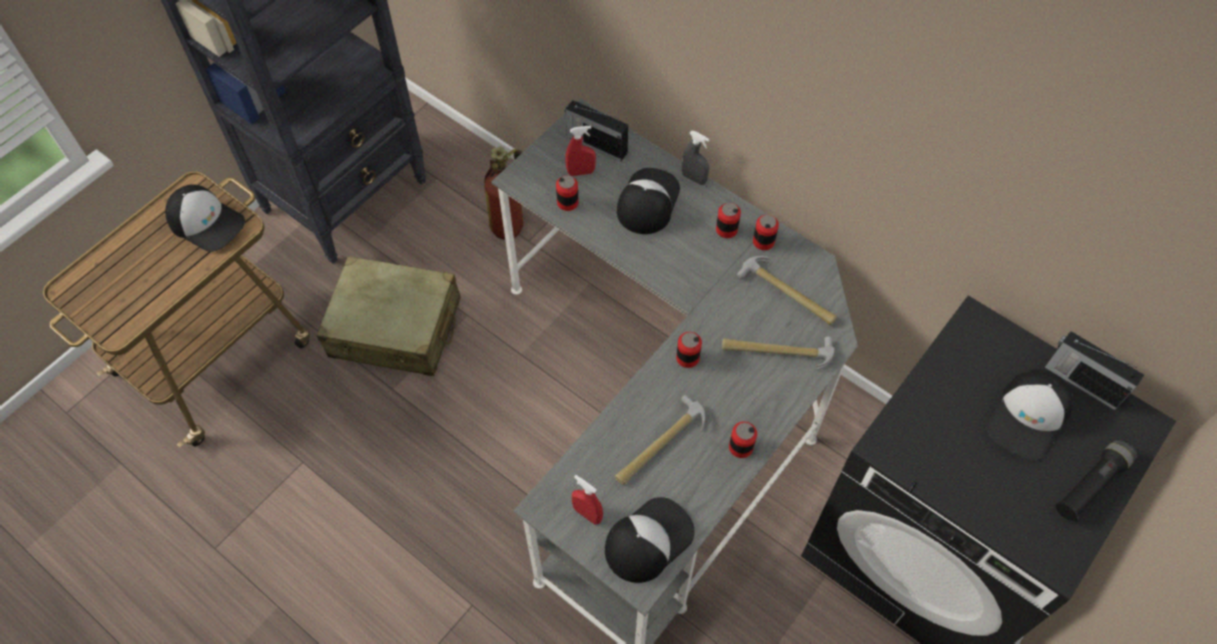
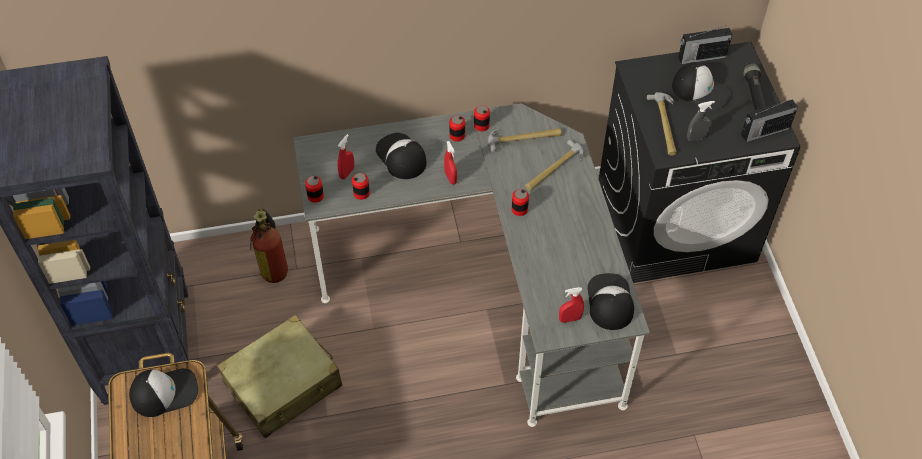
camera: 50 degrees left, 5 degrees down
radio [565,100,628,161] -> radio moved to [741,98,798,142]
hammer [615,395,705,485] -> hammer moved to [647,92,677,156]
grey spray bottle [682,131,710,185] -> grey spray bottle moved to [687,101,715,141]
can [729,422,757,458] -> can moved to [305,176,324,203]
cap [986,369,1073,460] -> cap turned 45 degrees counterclockwise [672,62,732,111]
none -> red spray bottle [444,141,457,185]

